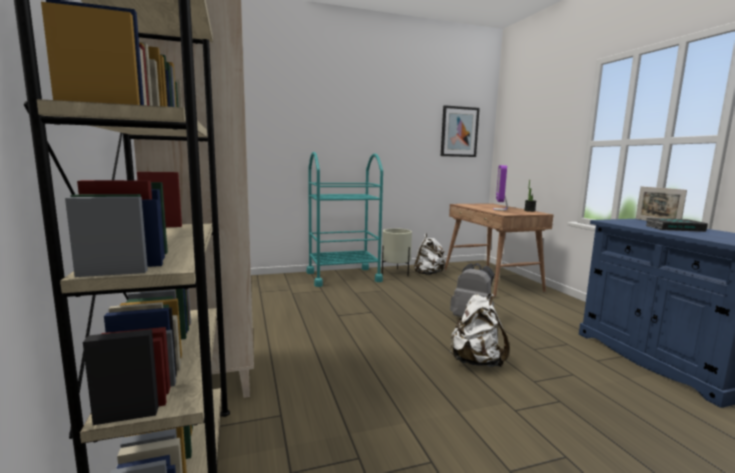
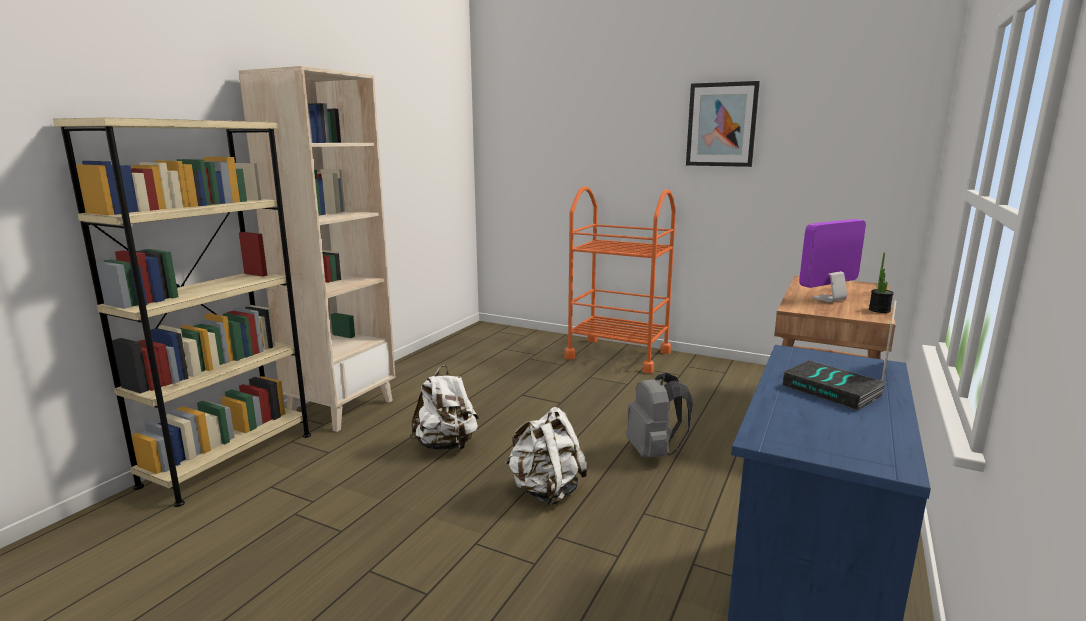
camera: 45 degrees right, 5 degrees up
turquoise cart [307,152,383,287] -> orange cart [564,186,676,373]
beige planter [382,228,412,276] -> none
white backpack [414,233,445,275] -> white backpack moved to [410,365,479,450]
picture [441,105,480,157] -> picture moved to [686,81,760,167]

